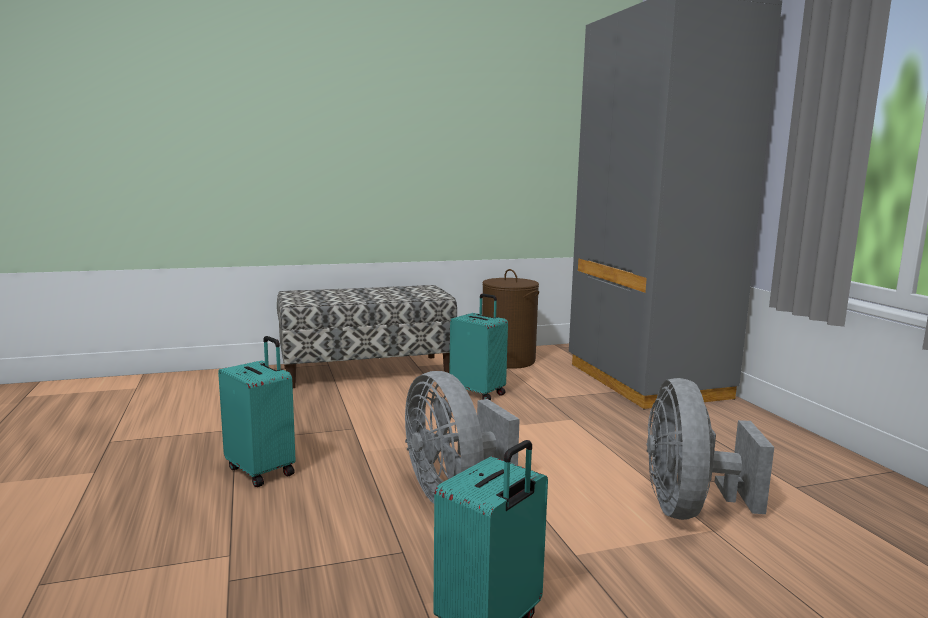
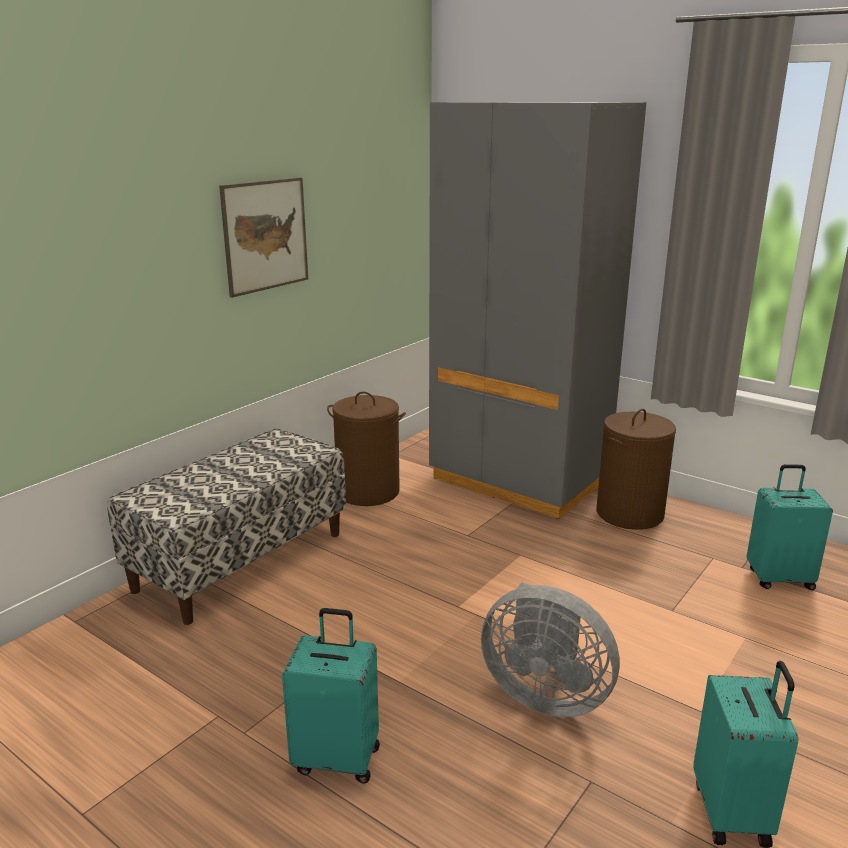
camera: 35 degrees left, 10 degrees up
turquoise suitcase [449,294,508,400] -> turquoise suitcase moved to [746,464,833,590]
grey fan [646,378,774,520] -> none
none -> picture [219,177,308,298]
none -> brown laundry basket [597,409,676,530]

